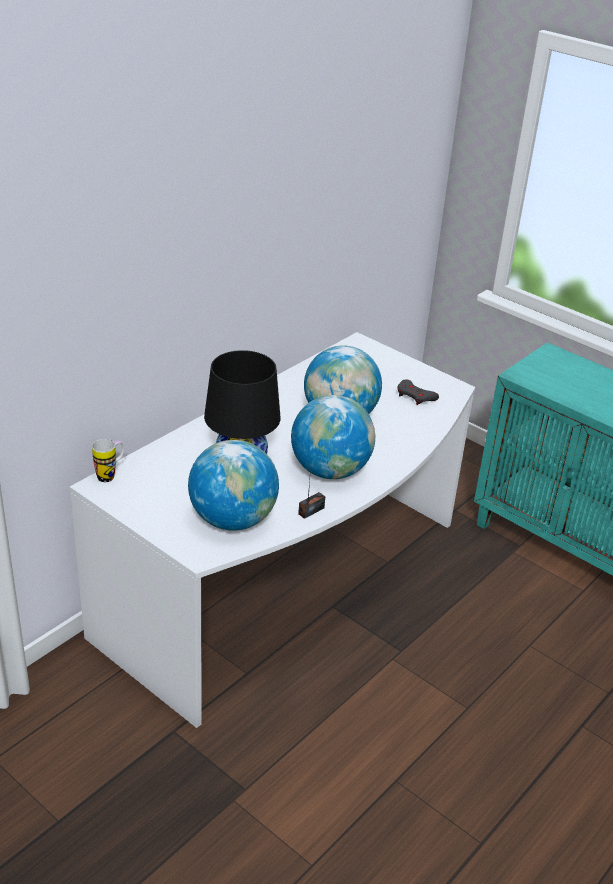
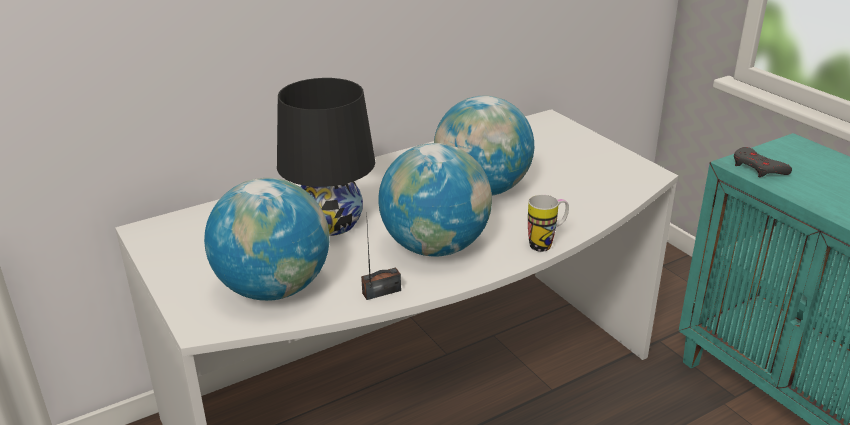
camera: 20 degrees right, 5 degrees down
mug [92,439,124,482] -> mug moved to [528,195,569,252]
grey game controller [397,379,439,405] -> grey game controller moved to [734,147,792,177]

